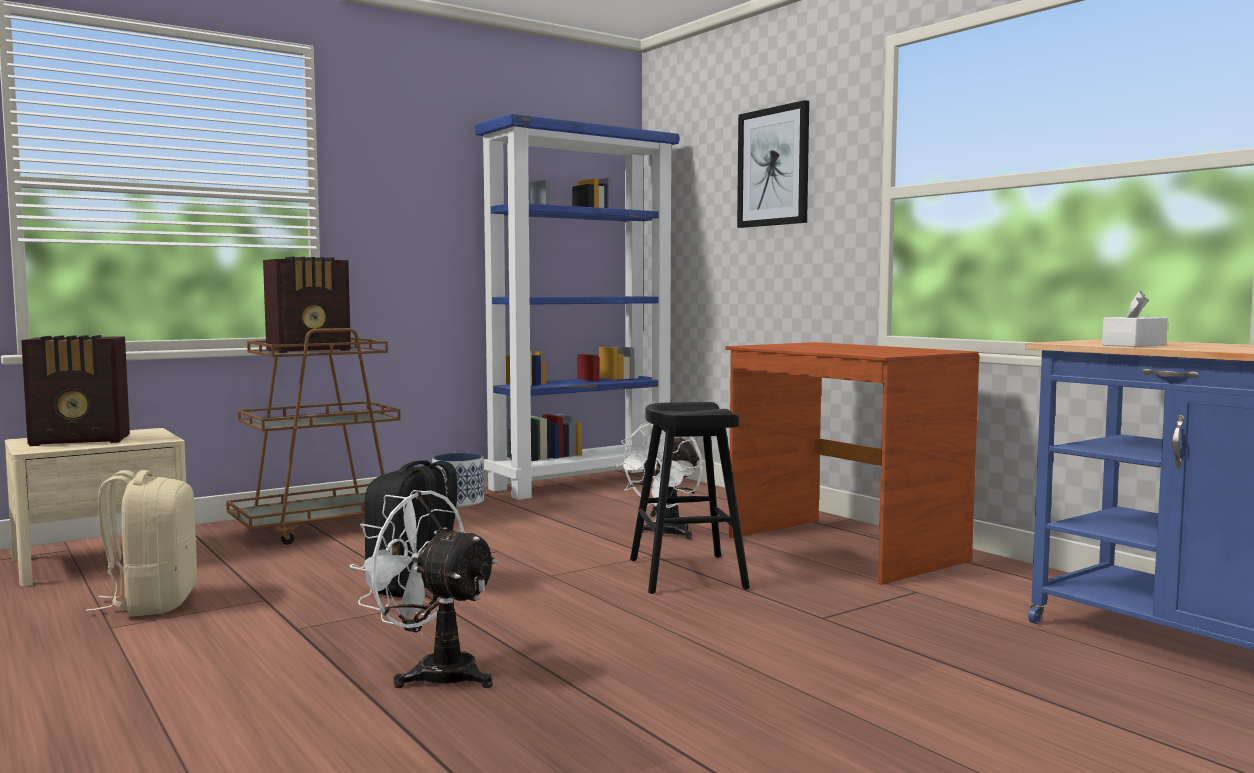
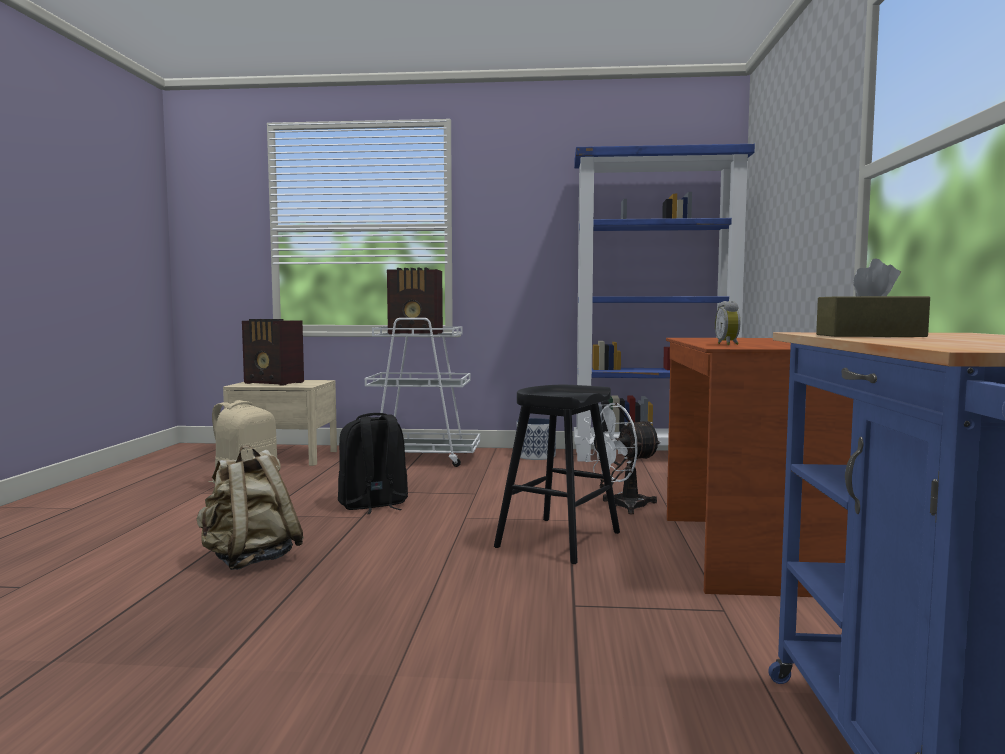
camera: 40 degrees right, 0 degrees up
brown cart [226,328,401,545] -> white cart [365,318,480,467]
white fan [350,490,499,688] -> beige backpack [197,445,304,570]
picture [737,100,809,228] -> none
white tissue box [1102,291,1168,347] -> brown tissue box [816,258,930,337]
none -> alarm clock [715,301,740,345]

